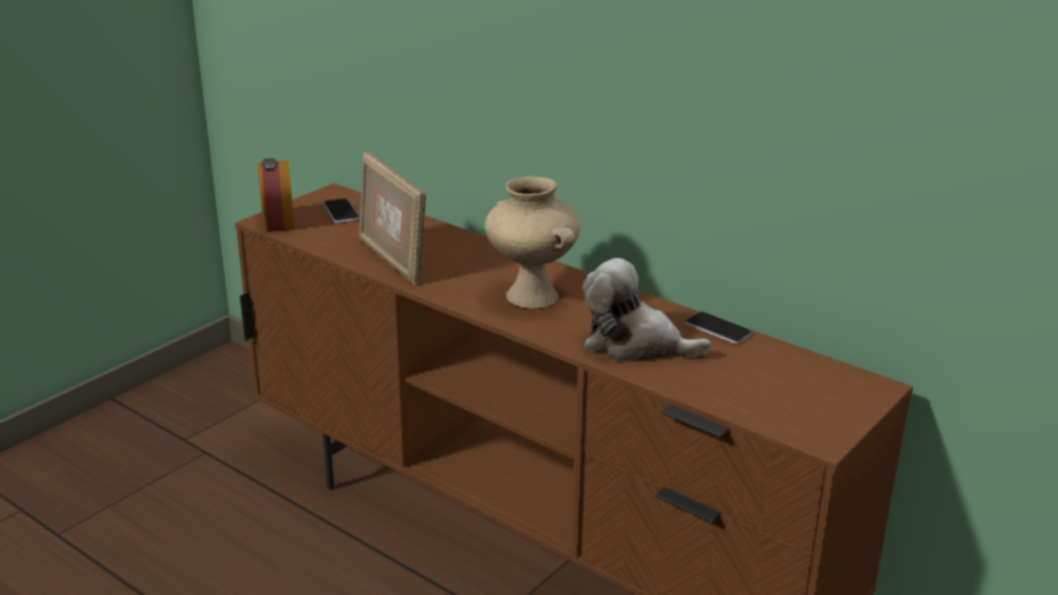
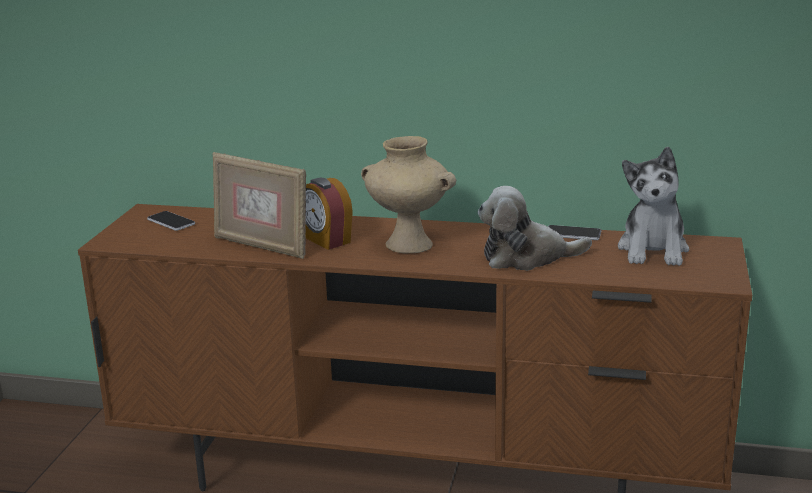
camera: 25 degrees left, 5 degrees down
alarm clock [258,158,295,232] -> alarm clock moved to [305,178,353,250]
none -> plush toy [618,147,689,266]

